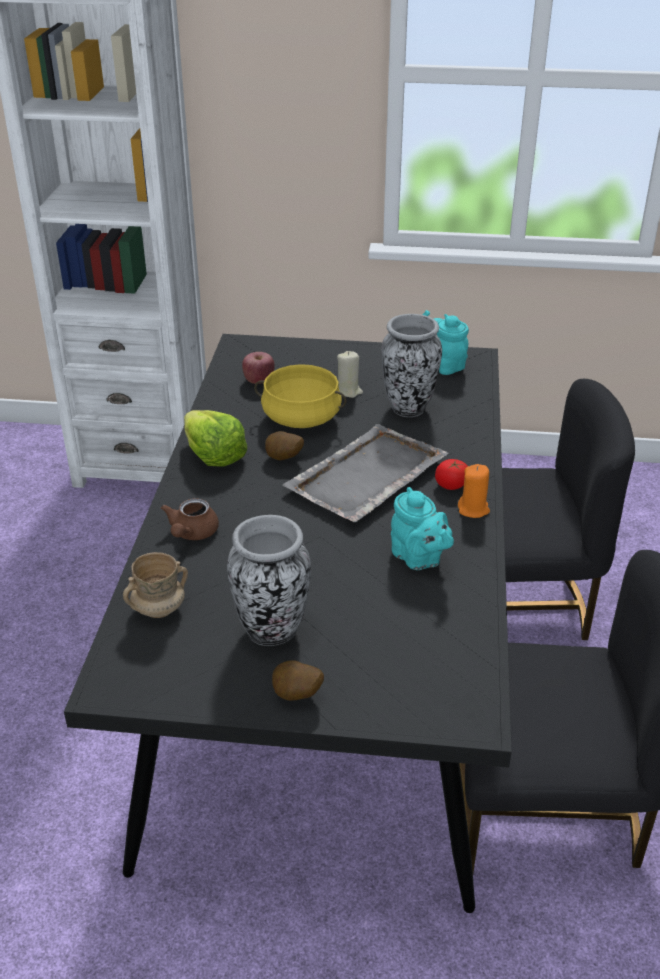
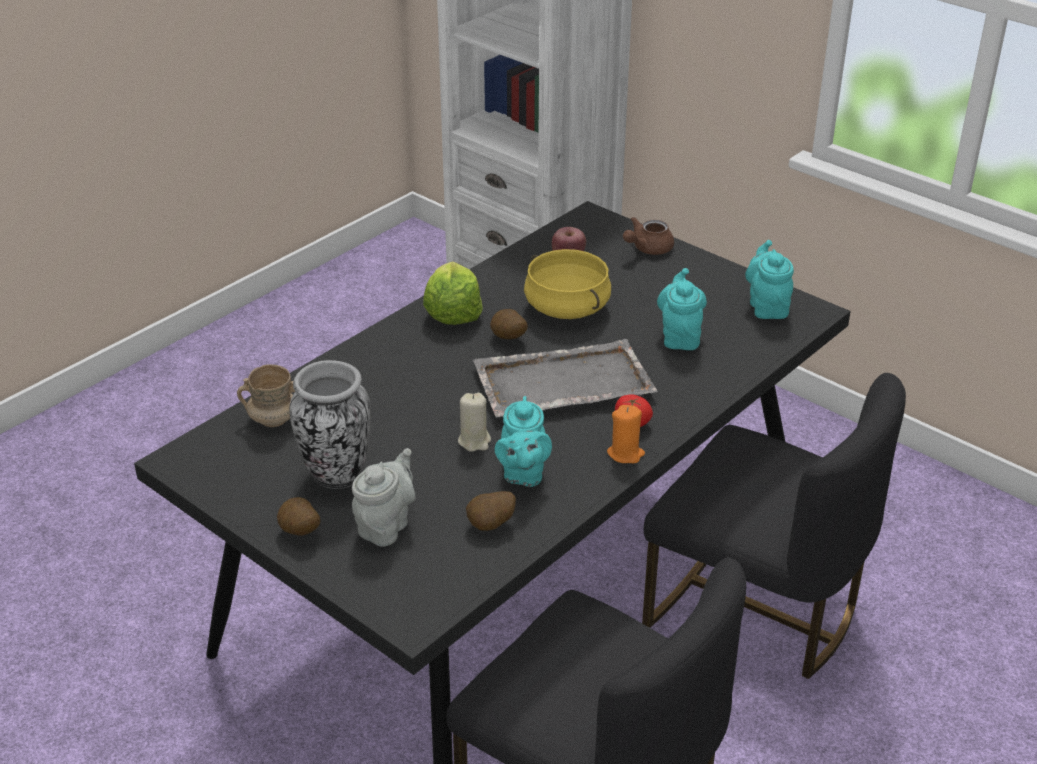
camera: 35 degrees right, 0 degrees up
brown teapot [161,498,219,540] -> brown teapot moved to [623,217,674,255]
beige candle [337,351,363,398] -> beige candle moved to [458,393,491,452]
vase [381,314,442,417] -> turquoise teapot [657,268,707,350]
none -> grey teapot [352,448,416,547]
none -> potato [466,491,516,531]

